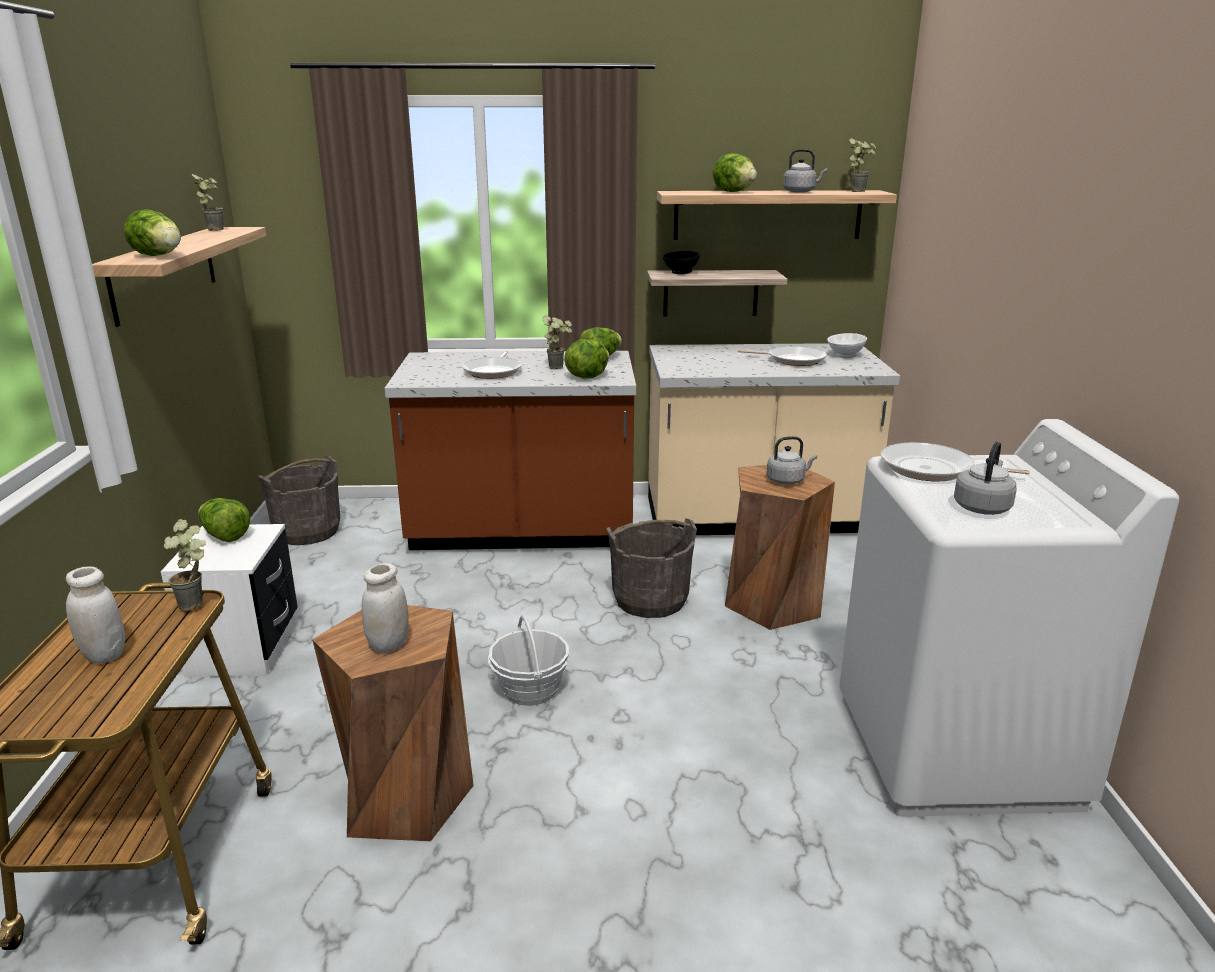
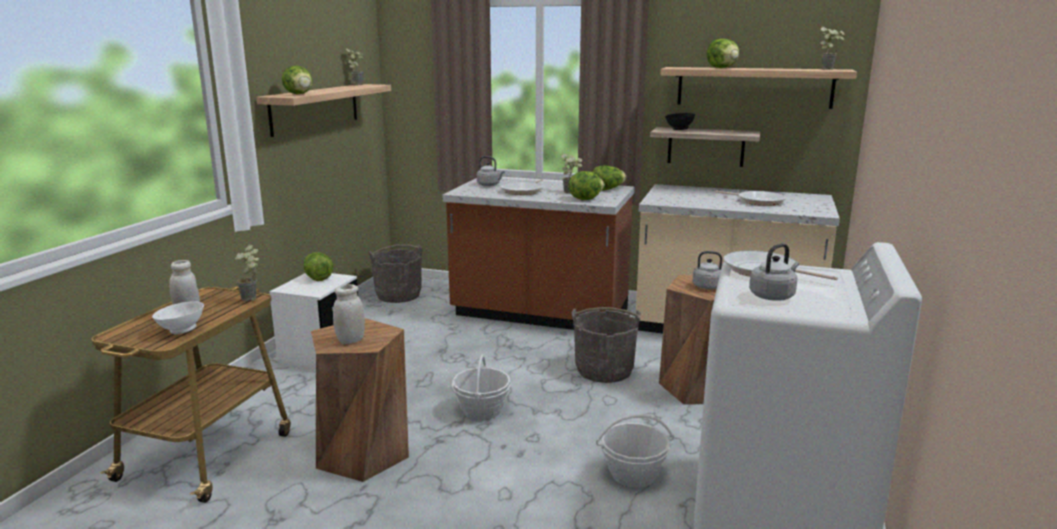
camera: 20 degrees right, 5 degrees down
grey kettle [783,149,827,193] -> grey kettle moved to [477,156,505,186]
white bowl [827,333,867,358] -> white bowl moved to [152,301,204,334]
none -> basket [596,415,674,488]

